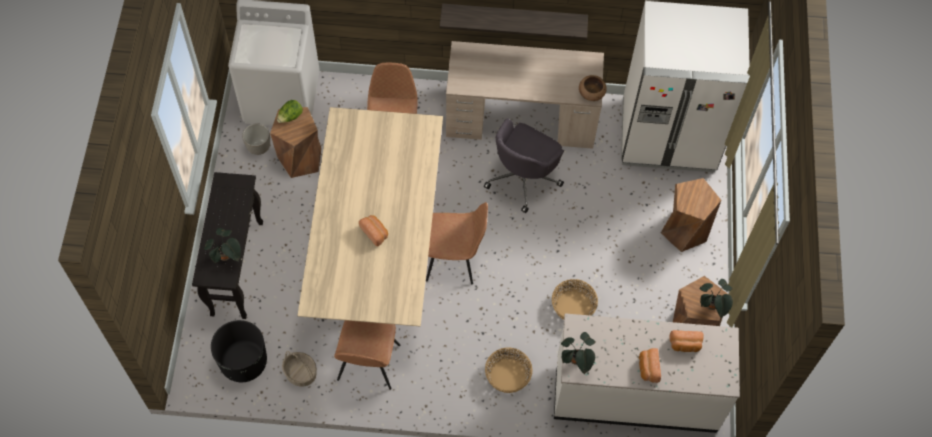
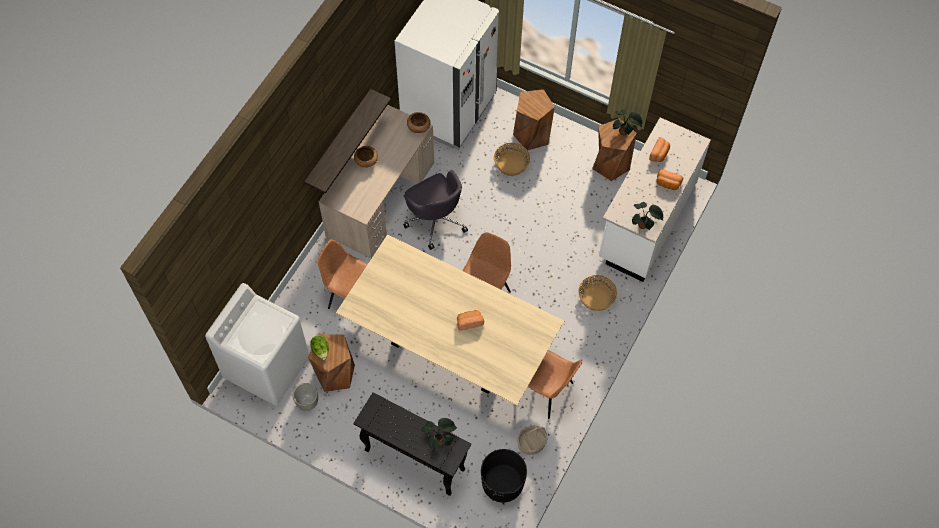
camera: 65 degrees left, 0 degrees up
basket [552,279,598,320] -> basket moved to [494,143,530,176]
none -> brown bowl [354,146,378,168]

